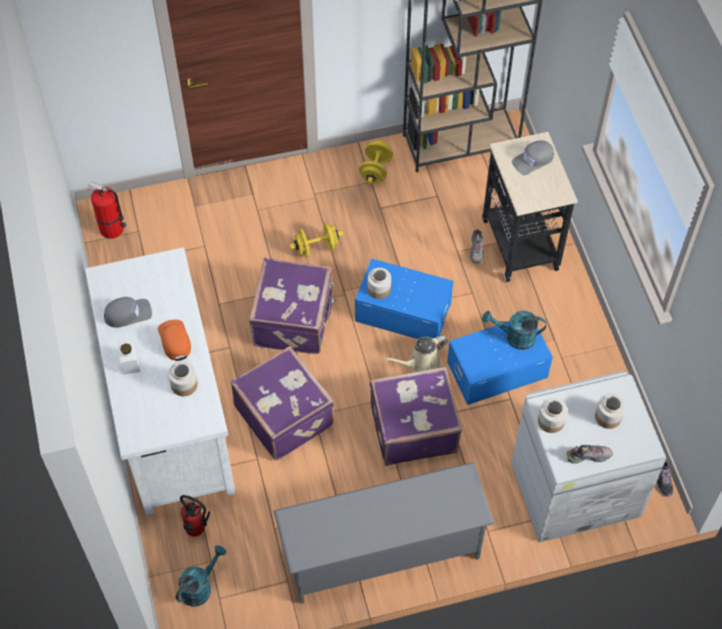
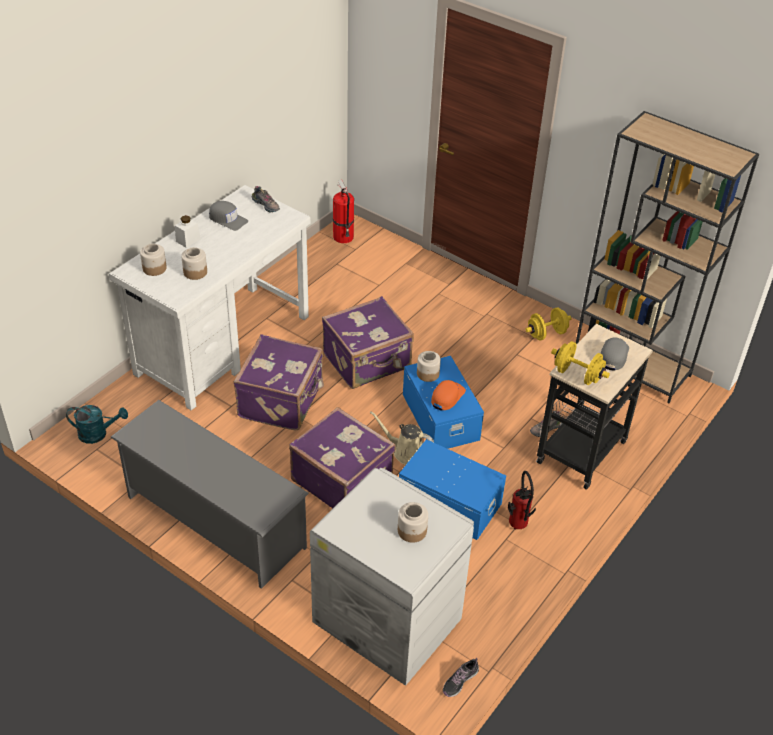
camera: 50 degrees right, 15 degrees down
orange cap [158,320,191,361] -> orange cap moved to [431,380,466,410]
fire extinguisher [180,495,210,537] -> fire extinguisher moved to [508,471,536,529]
yellow dumbbell [290,222,343,258] -> yellow dumbbell moved to [551,341,610,385]
turquoise watering can [482,311,546,350] -> none
grey cap [512,140,554,175] -> grey cap turned 90 degrees clockwise [600,337,629,370]
jar [538,398,568,433] -> jar moved to [140,243,167,276]
shoe [567,445,613,463] -> shoe moved to [252,186,280,213]

